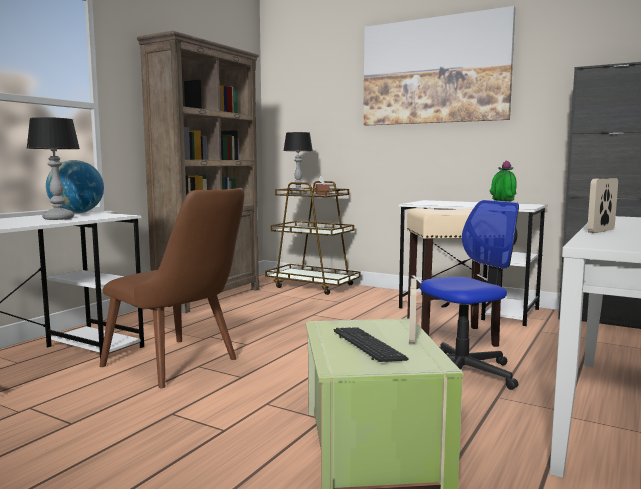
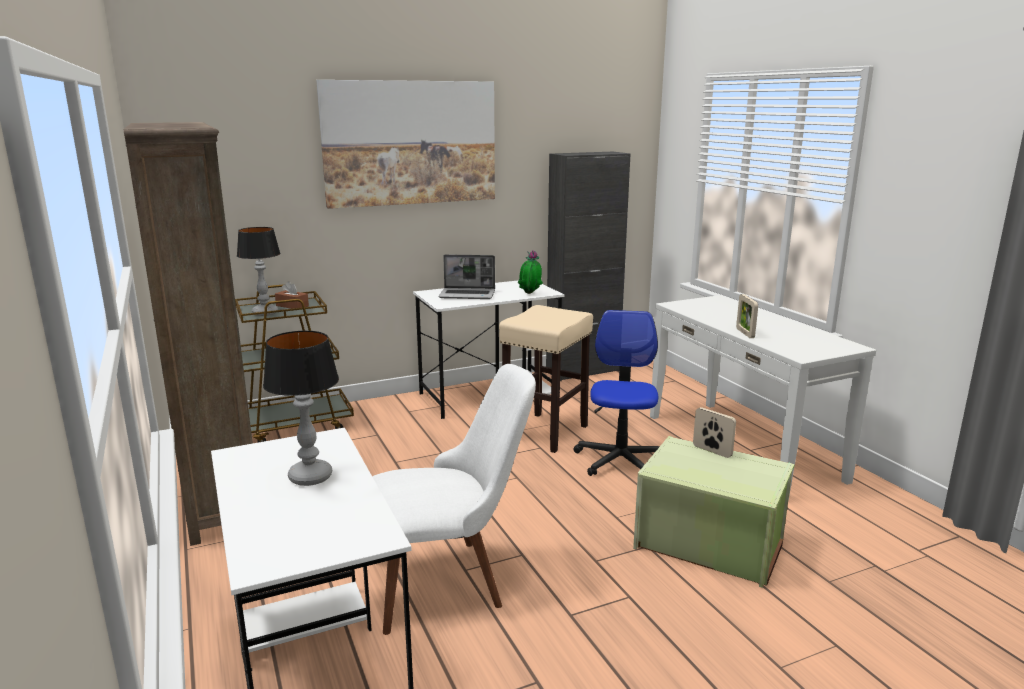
camera: 55 degrees left, 10 degrees up
globe [46,160,104,213] -> none
brown chair [99,188,245,388] -> white chair [372,364,536,635]
keyboard [334,327,409,362] -> none
none -> laptop [439,254,495,299]

